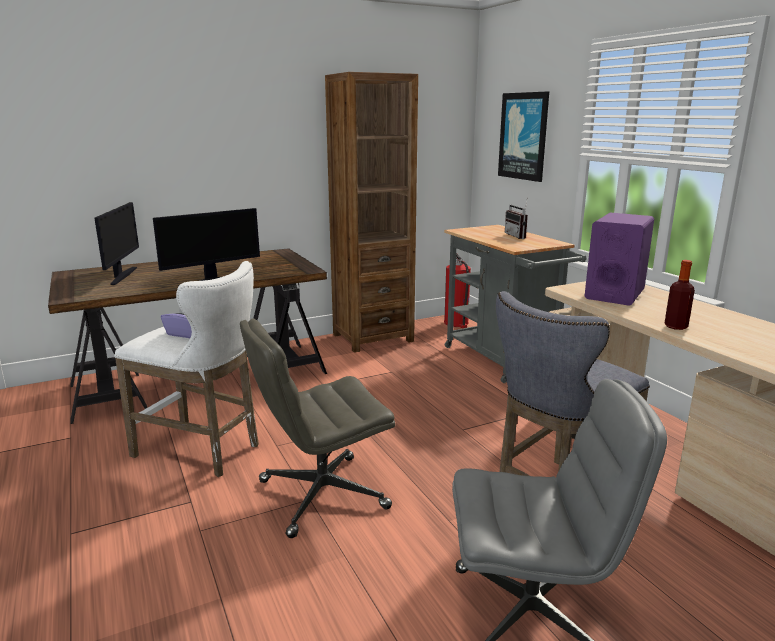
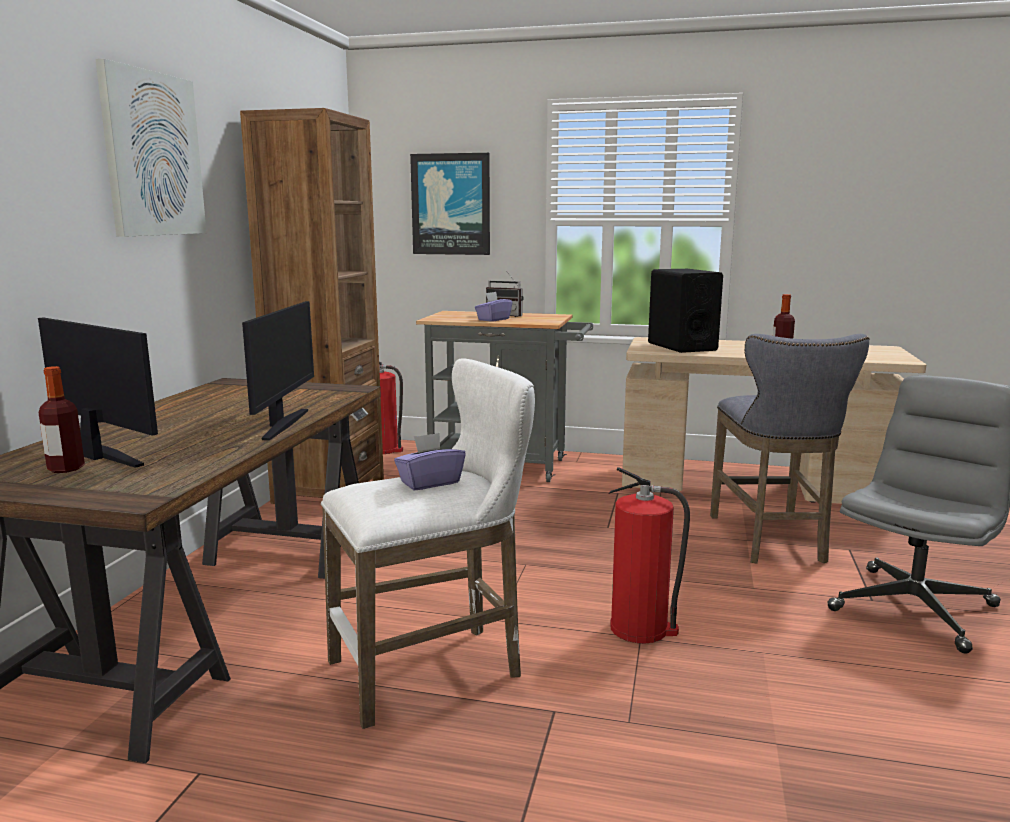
camera: 50 degrees left, 5 degrees down
grey office chair [240,318,395,538] -> fire extinguisher [609,467,690,644]
purple speaker [585,212,654,306] -> black speaker [648,269,723,353]
none -> bottle [38,366,85,473]
none -> picture [95,58,207,237]
none -> purple tissue box [475,292,513,322]

